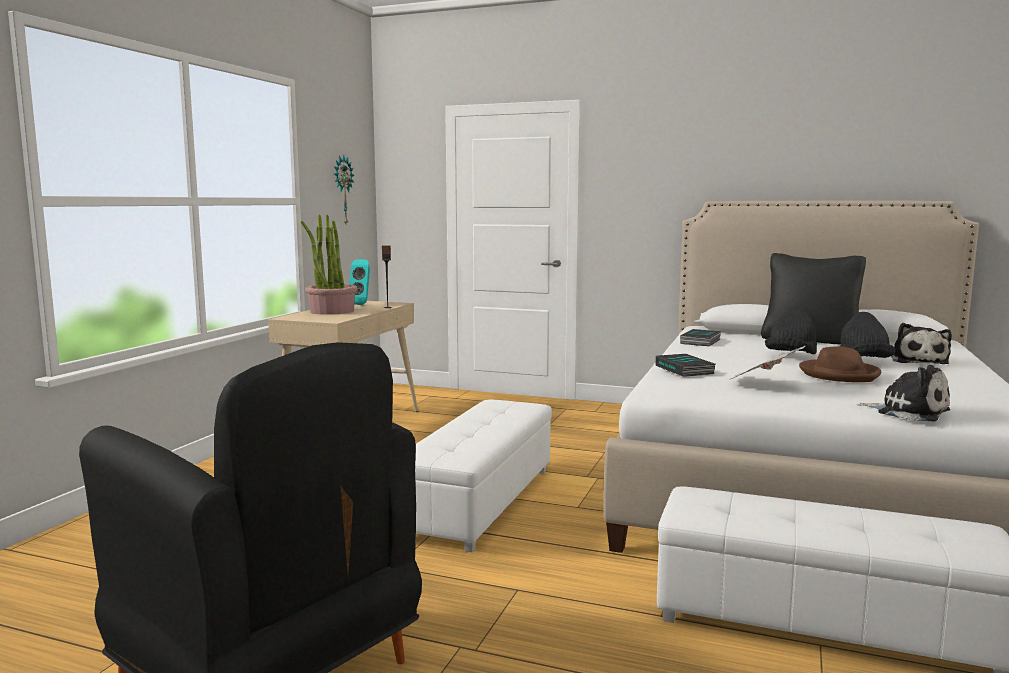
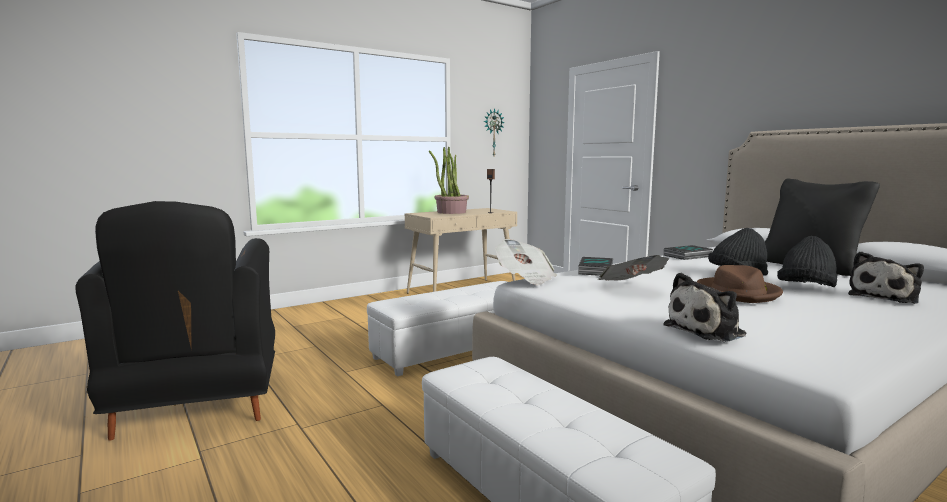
camera: 35 degrees right, 0 degrees up
turquoise speaker [349,259,370,305] -> none
plush toy [857,365,950,422] -> plush toy turned 75 degrees clockwise [663,273,747,342]
none -> newspaper [495,239,557,285]

